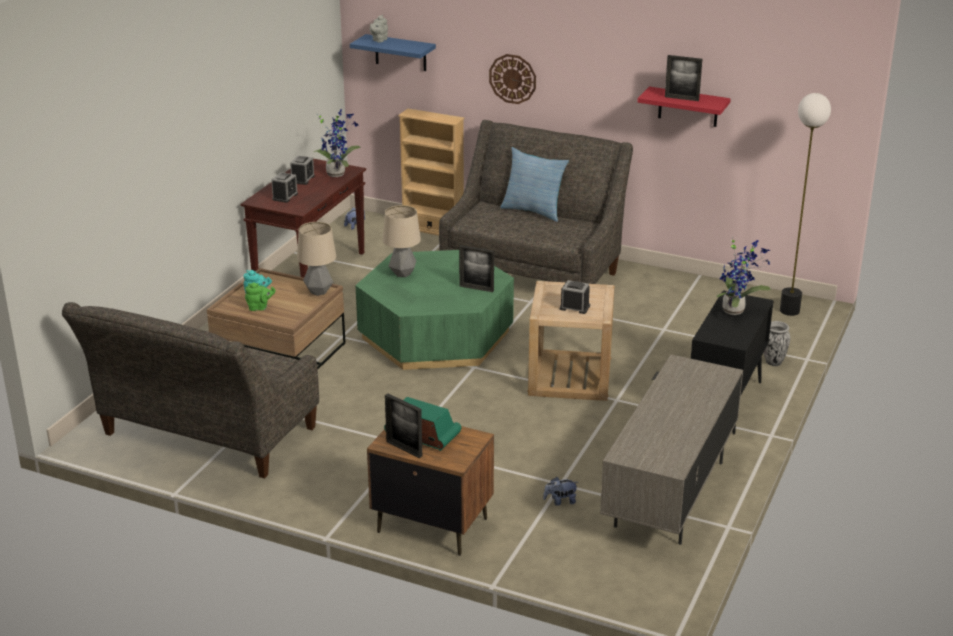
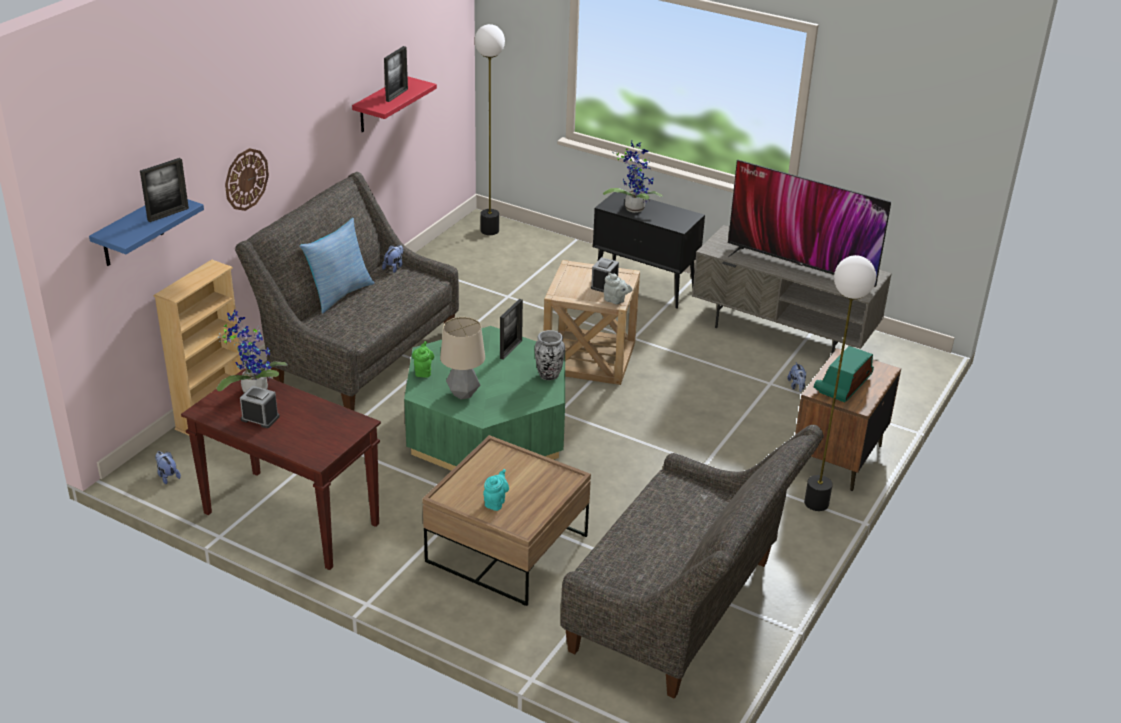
camera: 85 degrees left, 5 degrees up
green teapot [245,283,276,311] -> green teapot moved to [412,341,434,378]
alarm clock [271,172,298,203] -> none
table lamp [297,222,336,296] -> none
grey teapot [370,15,388,42] -> grey teapot moved to [604,273,633,305]
picture frame [385,393,422,458] -> picture frame moved to [140,158,189,222]
vase [764,321,790,366] -> vase moved to [535,330,565,380]
none -> plush toy [382,245,403,273]
none -> television [728,160,891,287]
none -> floor lamp [804,255,876,511]

